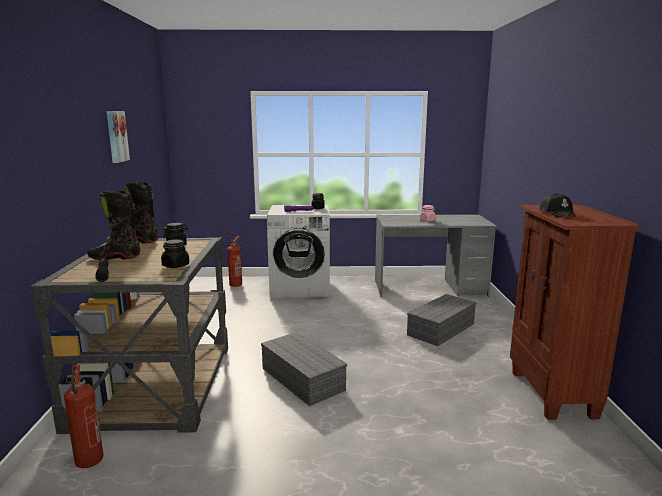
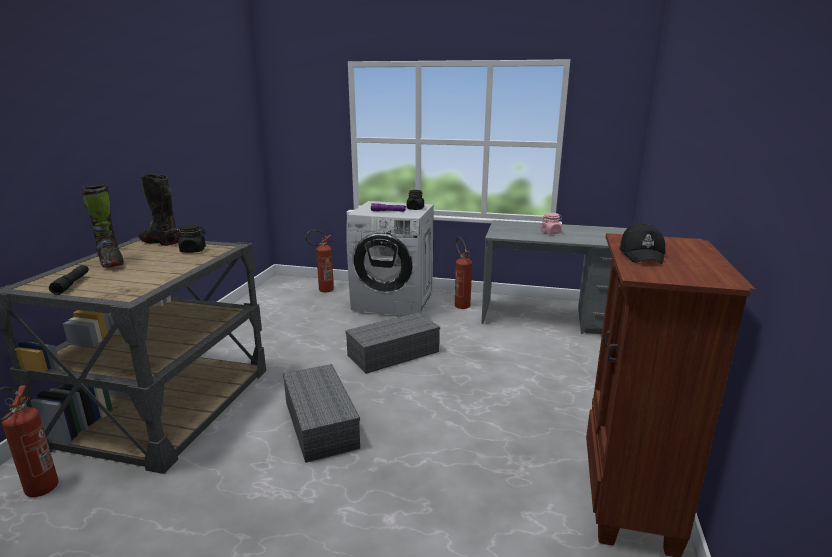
camera: 15 degrees right, 5 degrees up
black boot [87,190,140,260] -> black boot turned 135 degrees counterclockwise [82,184,124,268]
picture [107,111,130,163] -> none
black jar [161,239,189,268] -> none
grey storage box [407,294,476,346] -> grey storage box moved to [345,312,440,374]
none -> fire extinguisher [455,237,472,309]

